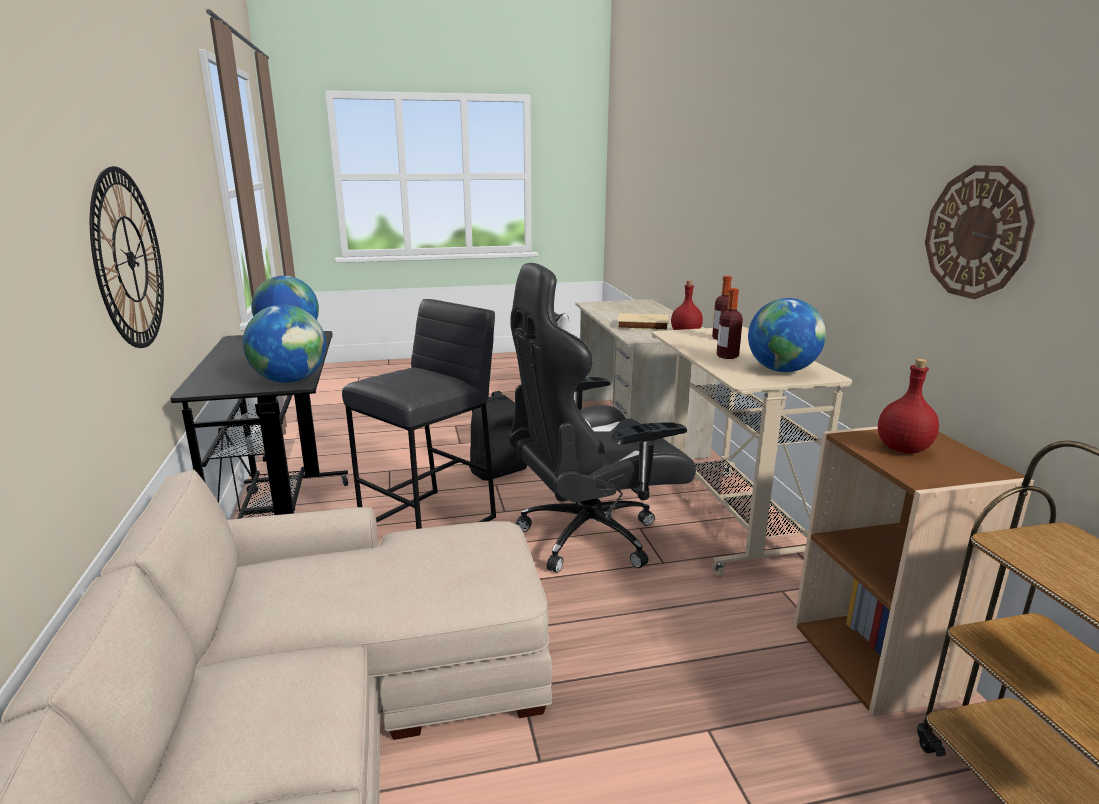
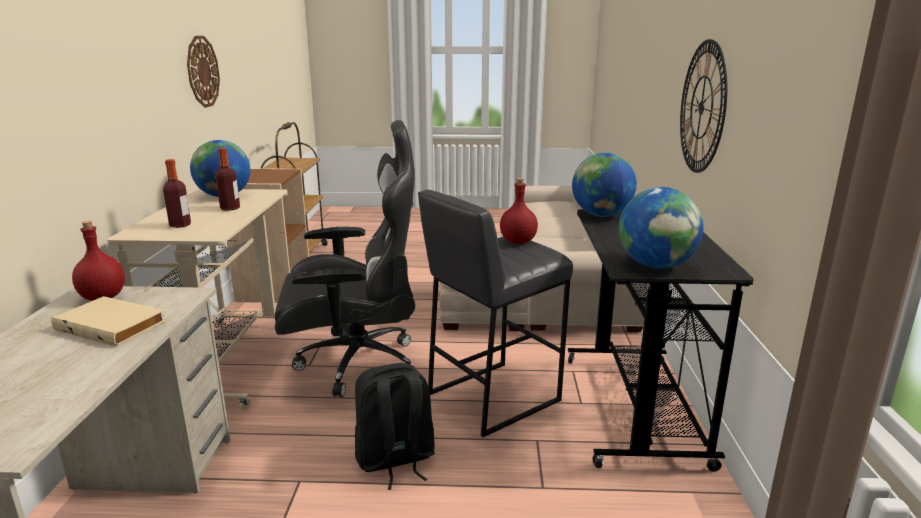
camera: 165 degrees left, 0 degrees up
red bottle [878,359,939,454] -> red bottle moved to [500,178,538,244]

